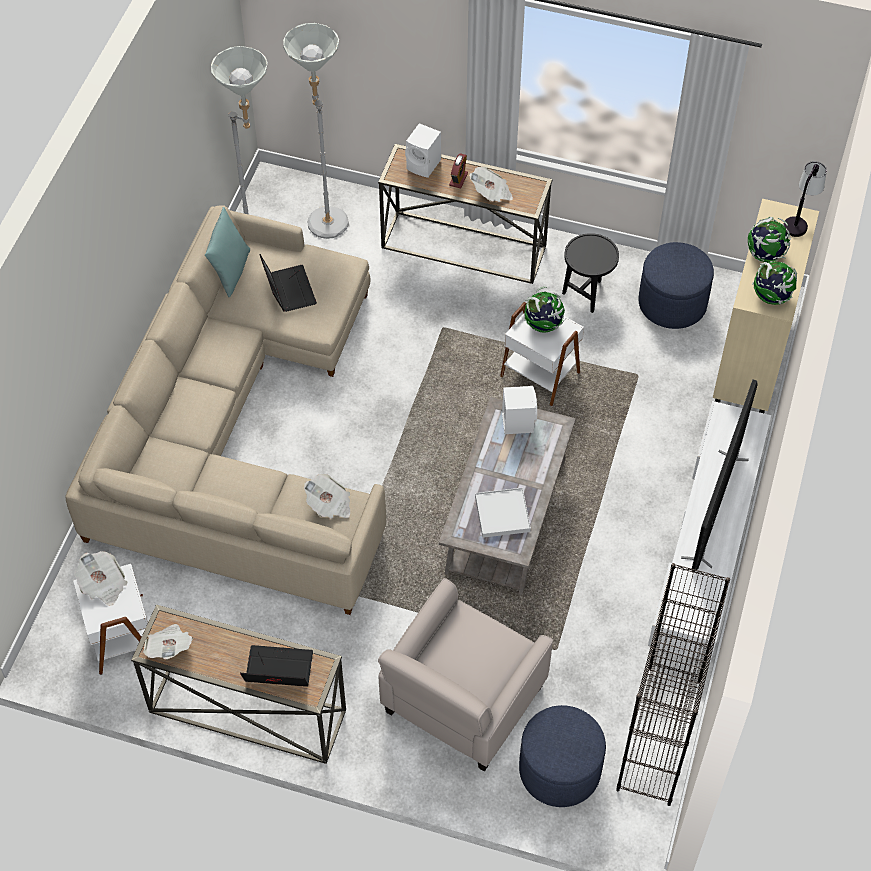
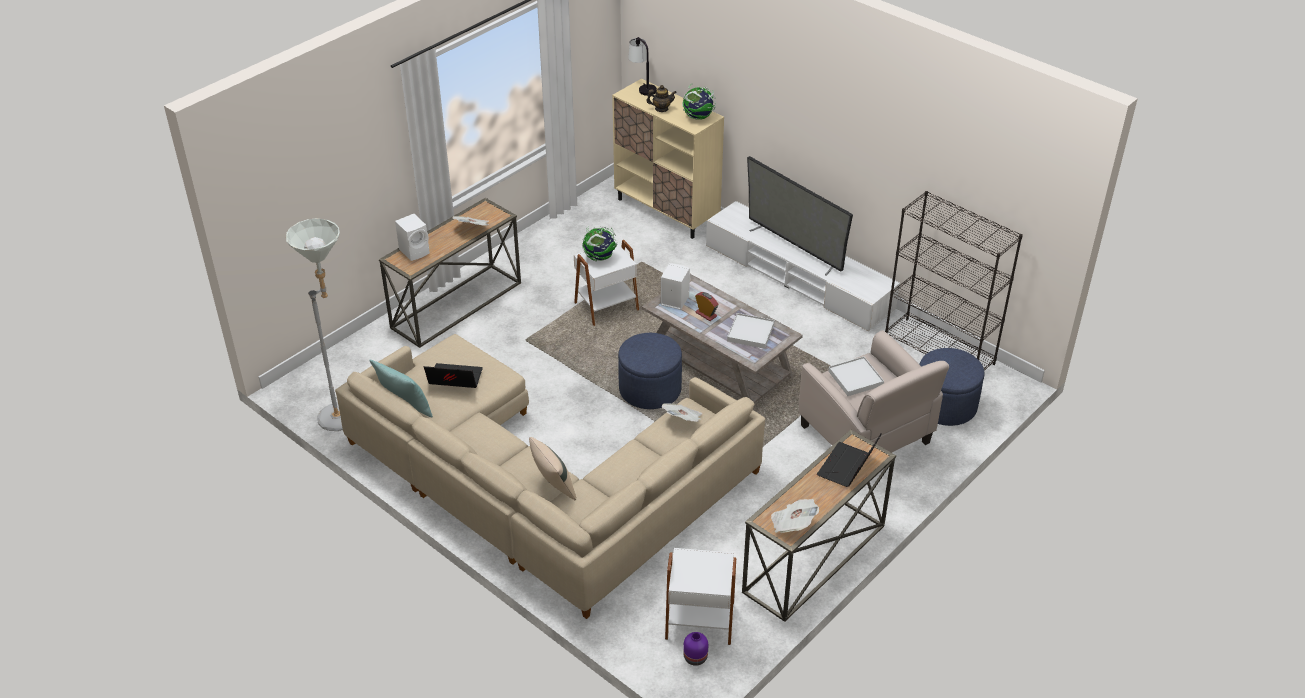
camera: 65 degrees left, 15 degrees down
newspaper [74,551,128,606] -> none
grey floor lamp [283,23,349,239] -> none
alarm clock [449,153,468,189] -> alarm clock moved to [695,292,718,321]
black side table [562,233,619,313] -> none
blue ottoman [638,242,714,329] -> blue ottoman moved to [618,333,682,409]
globe [748,217,791,263] -> teapot [646,85,677,112]
none -> beige pillow [529,437,576,500]
none -> purple vase [683,632,708,666]
none -> white tray [828,356,884,396]

